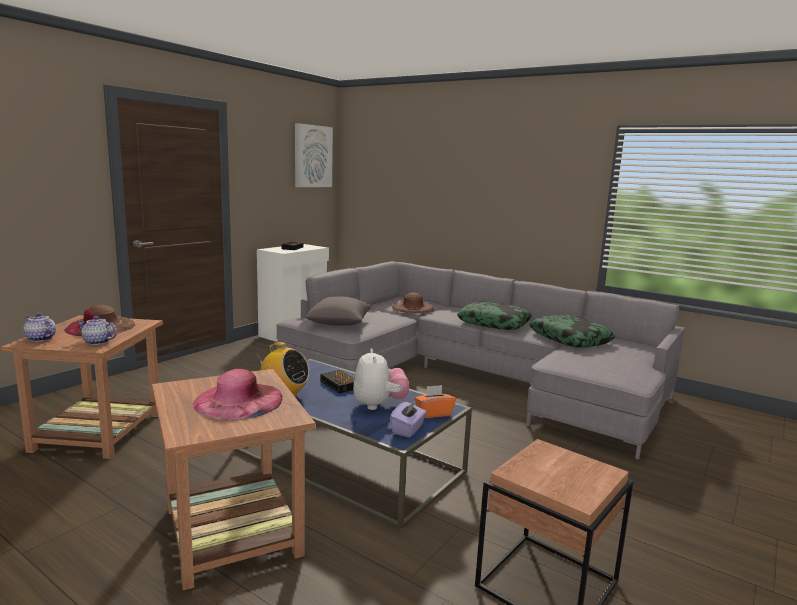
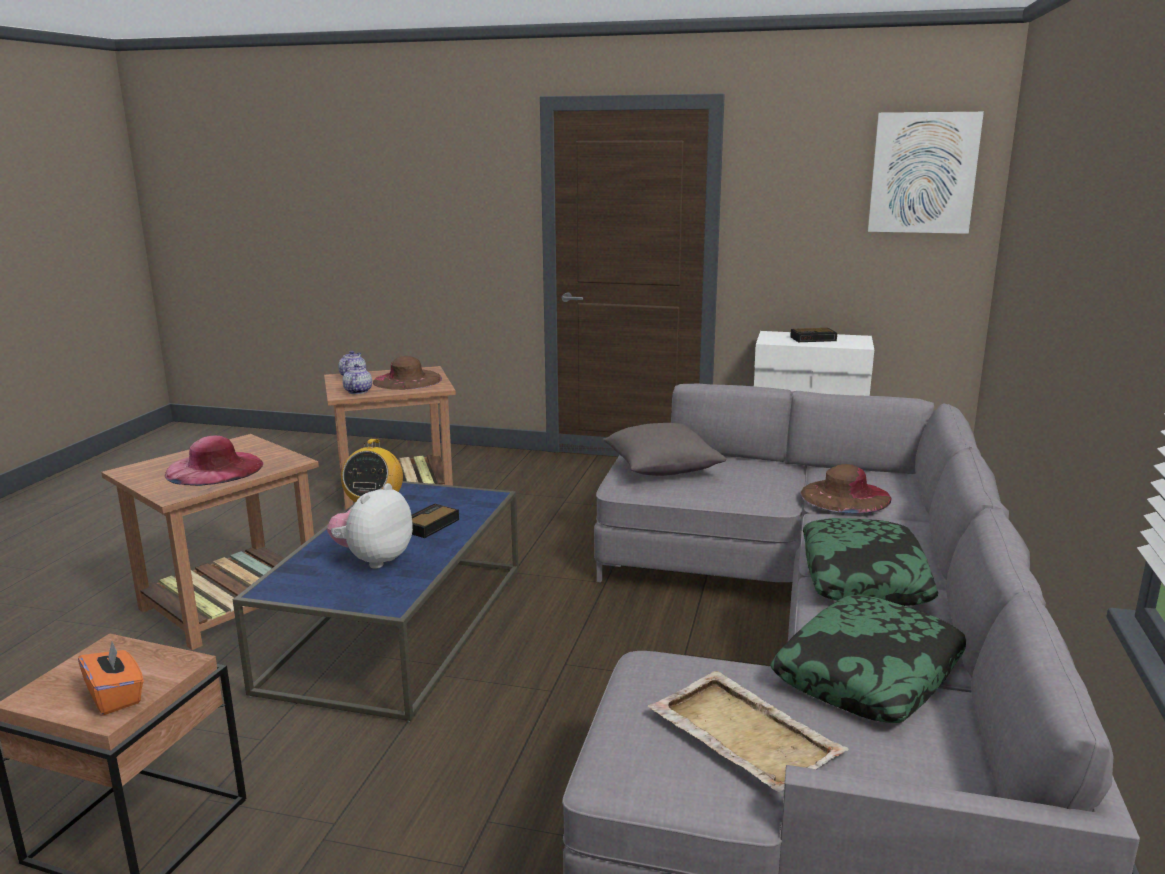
camera: 70 degrees right, 5 degrees up
plush toy [353,349,409,410] -> plush toy turned 150 degrees clockwise [327,483,413,569]
purple tissue box [390,400,426,438] -> none
orange tissue box [414,385,456,418] -> orange tissue box moved to [78,640,144,715]
none -> beige tray [648,671,848,792]

